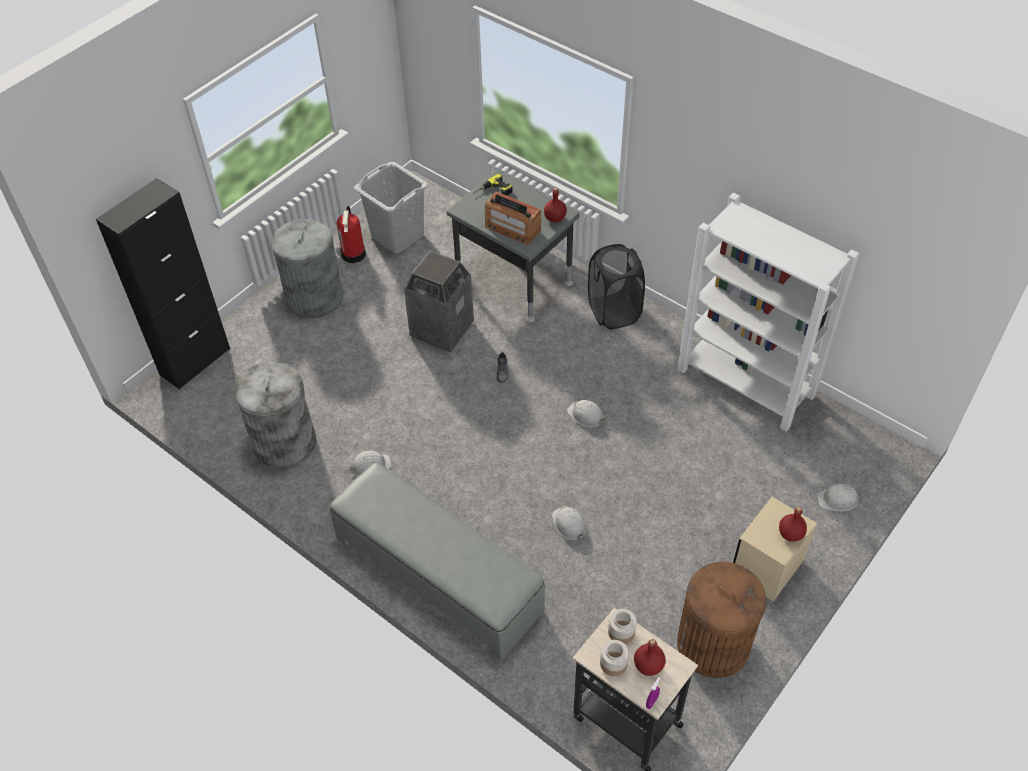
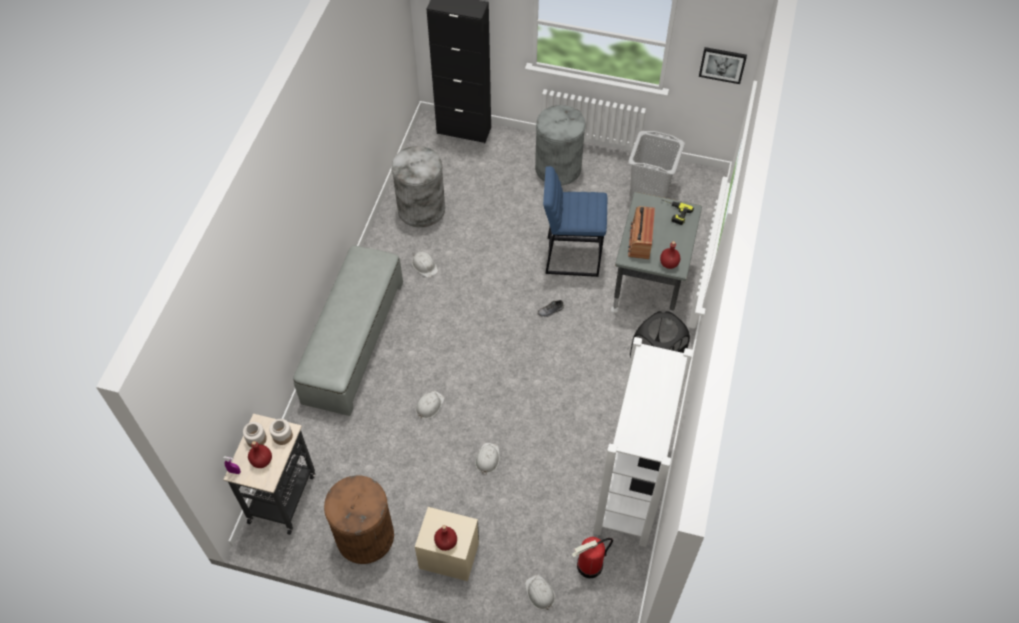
camera: 65 degrees right, 5 degrees up
fire extinguisher [337,206,366,263] -> fire extinguisher moved to [571,537,613,578]
trash can [404,251,474,352] -> blue stool [543,166,607,277]
white hard hat [567,400,605,428] -> white hard hat moved to [475,443,500,475]
none -> picture [699,47,747,84]

